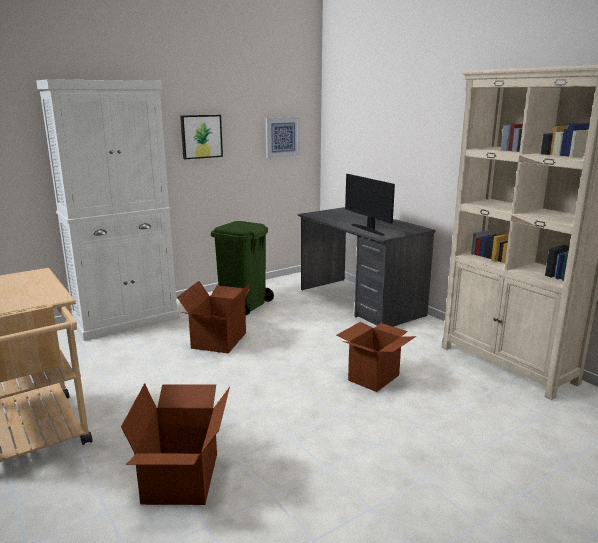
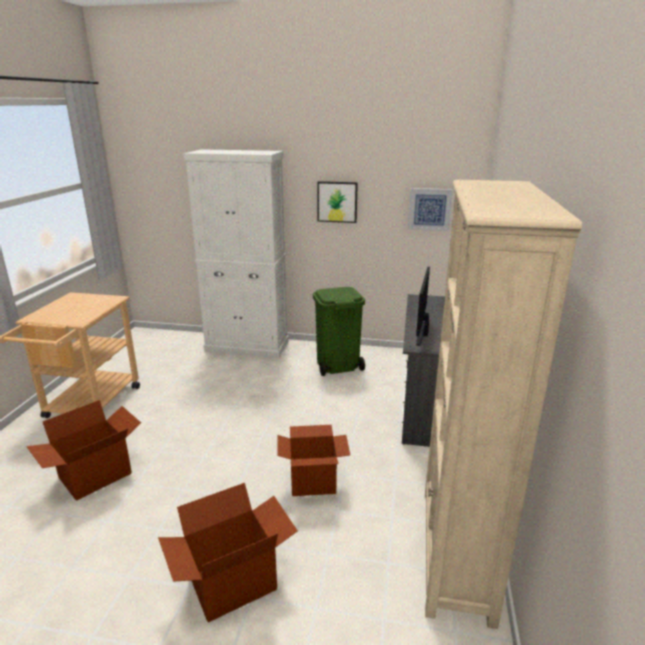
camera: 45 degrees right, 5 degrees up
cardboard box [177,281,250,353] -> cardboard box moved to [158,483,298,622]

